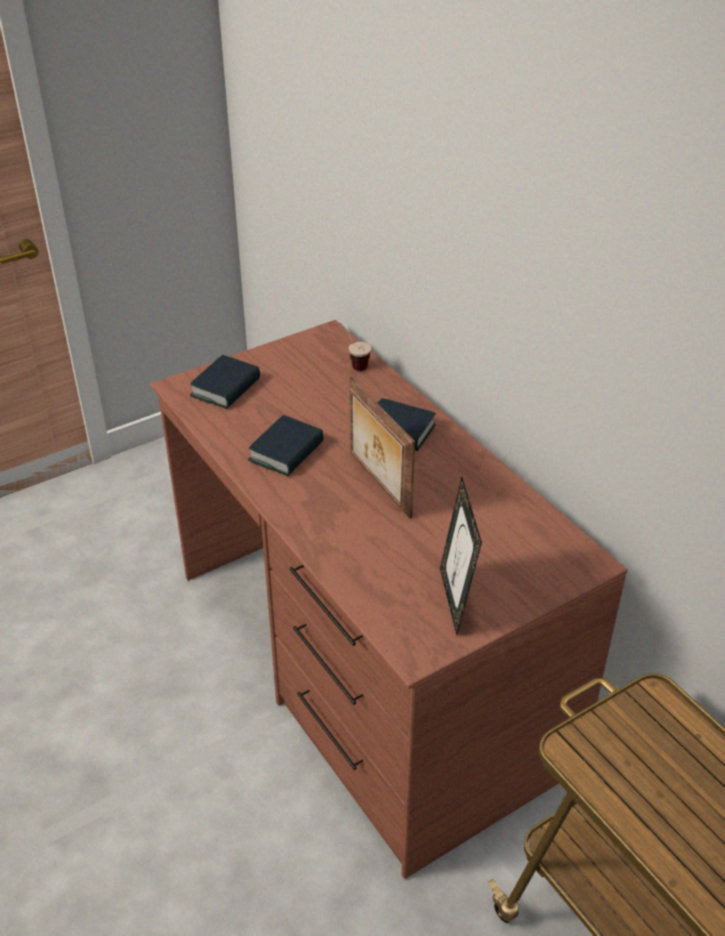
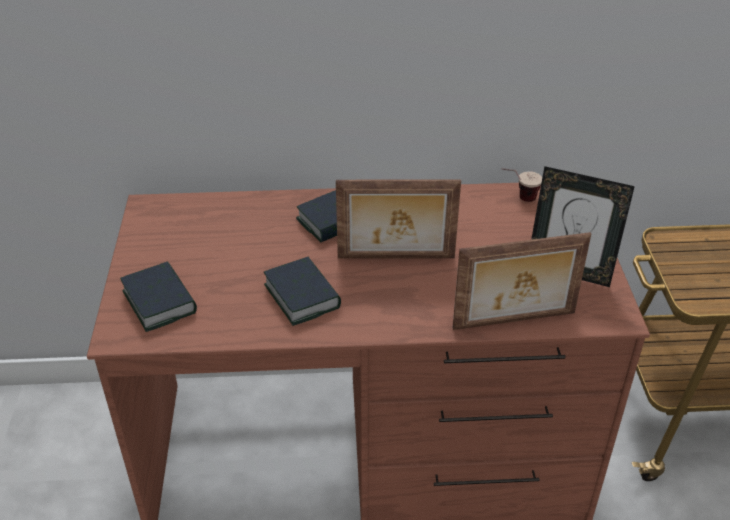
camera: 60 degrees left, 0 degrees up
cup [339,322,371,371] -> cup moved to [502,168,542,202]
none -> picture frame [453,232,591,330]

